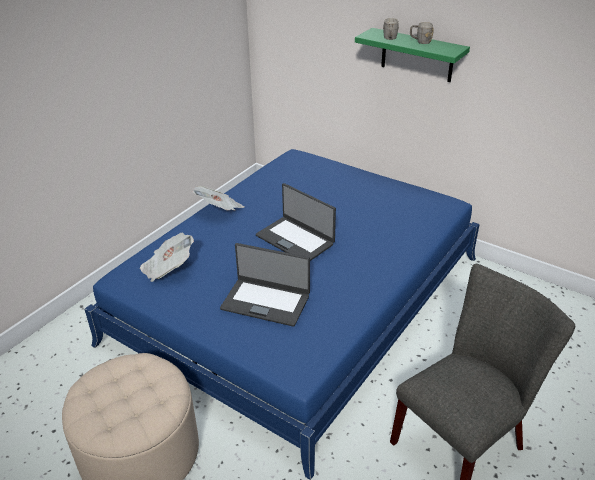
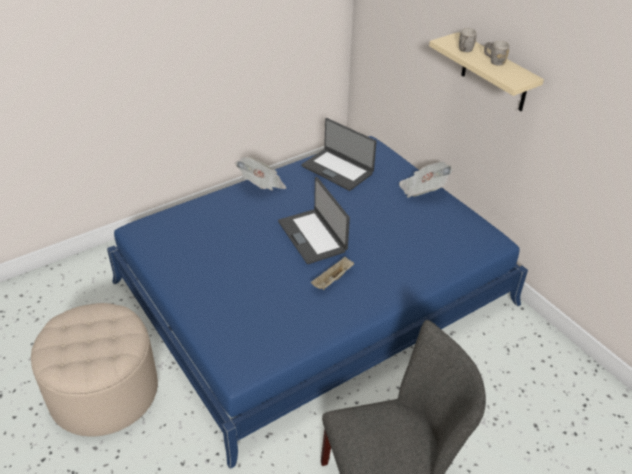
camera: 20 degrees right, 5 degrees up
newspaper [140,232,194,282] -> newspaper moved to [399,162,453,198]
laptop [220,243,310,327] -> laptop moved to [301,118,377,191]
green shelf [355,28,470,82] -> beige shelf [429,32,544,111]
none -> beige tray [311,257,354,290]

